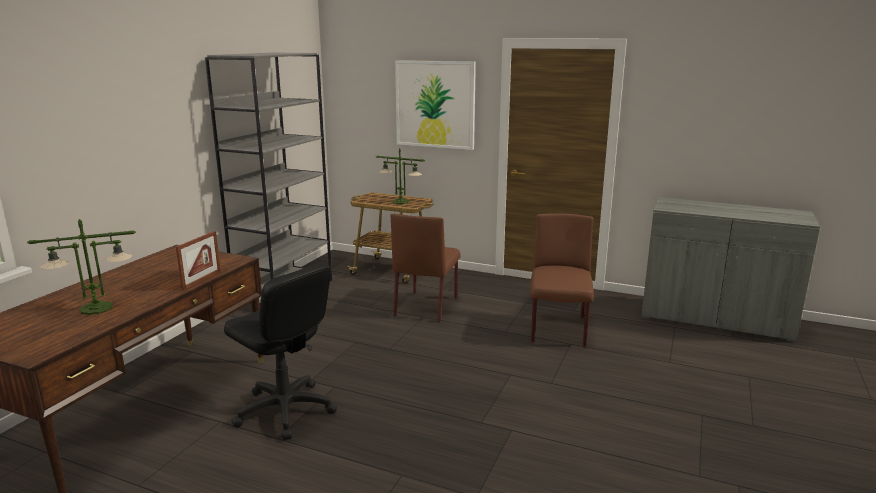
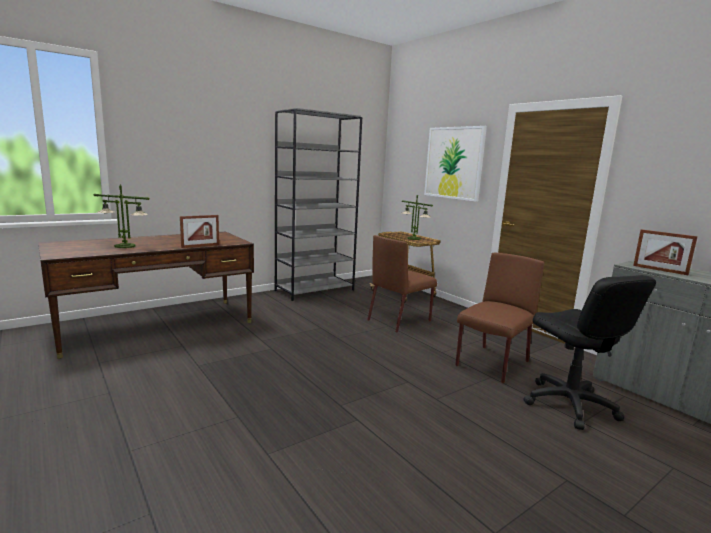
camera: 30 degrees right, 5 degrees down
black office chair [224,263,337,440] -> black office chair moved to [524,275,656,430]
none -> picture frame [633,229,698,275]

